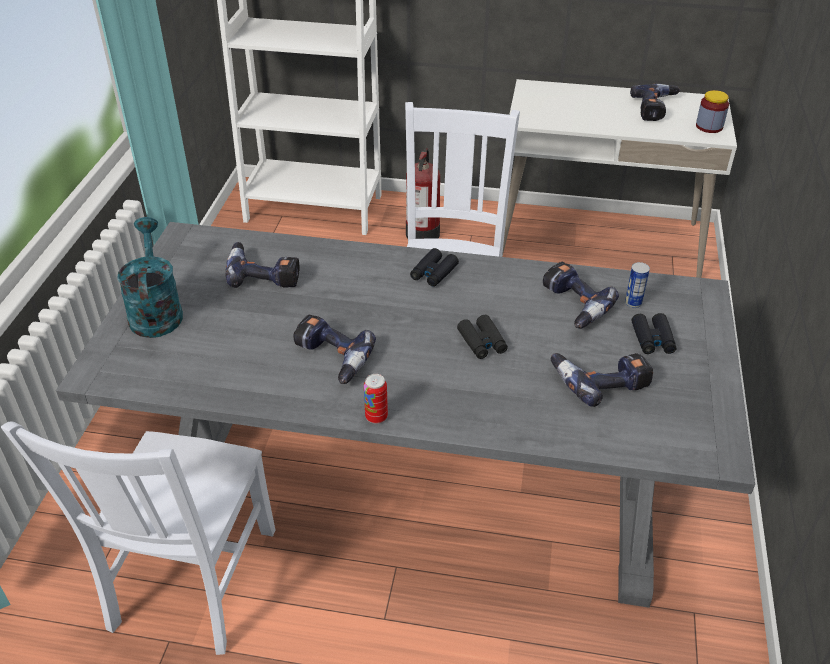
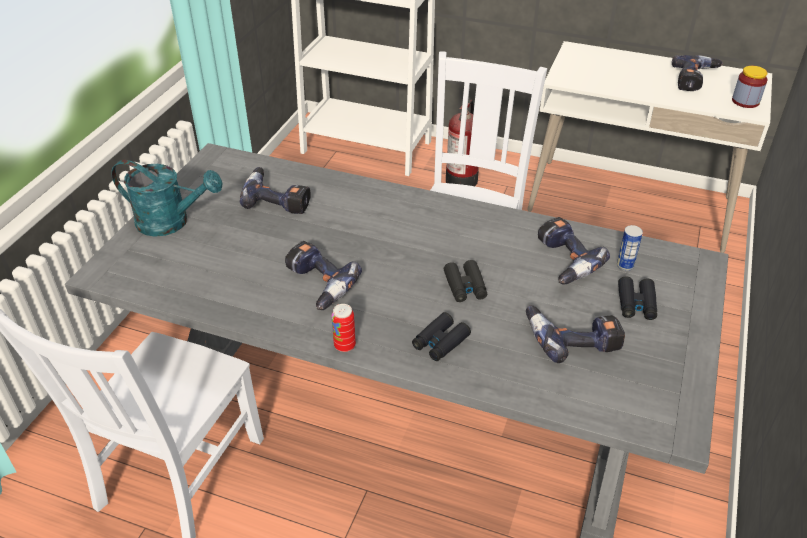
camera: 10 degrees right, 0 degrees up
turquoise watering can [117,217,183,338] -> turquoise watering can turned 105 degrees clockwise [111,160,222,237]
black binoculars [410,248,459,287] -> black binoculars moved to [412,312,471,361]

